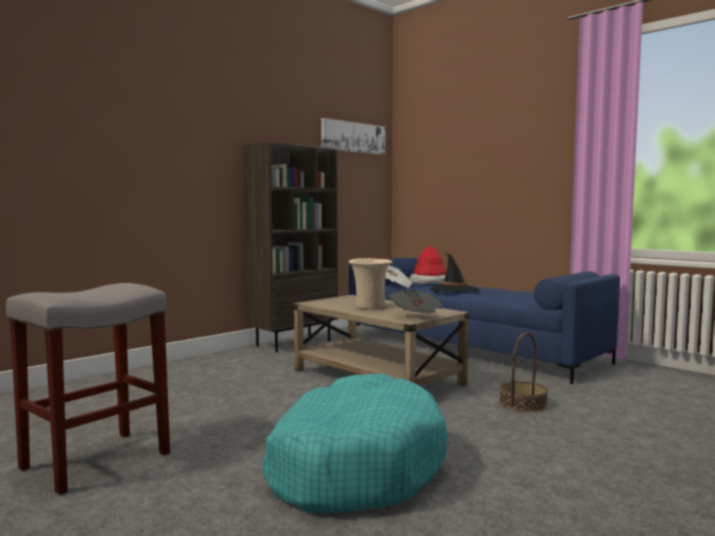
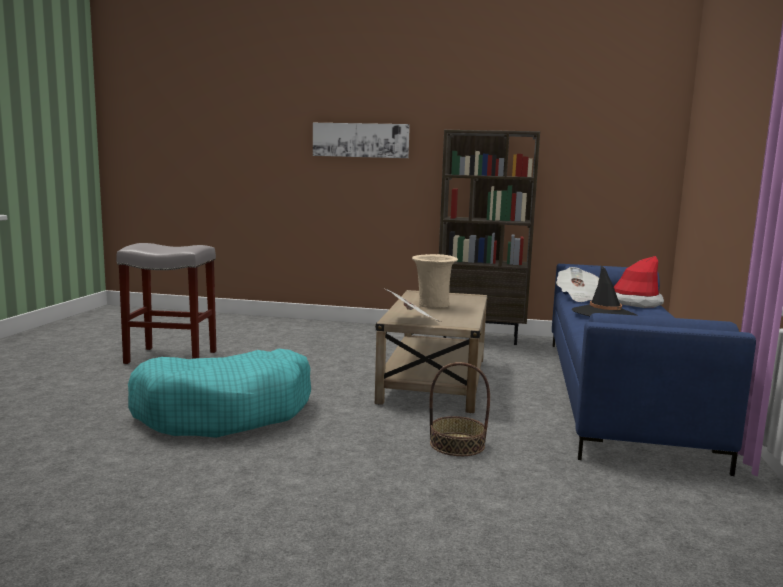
camera: 55 degrees right, 5 degrees up
picture [321,118,385,155] -> picture moved to [313,123,410,158]

